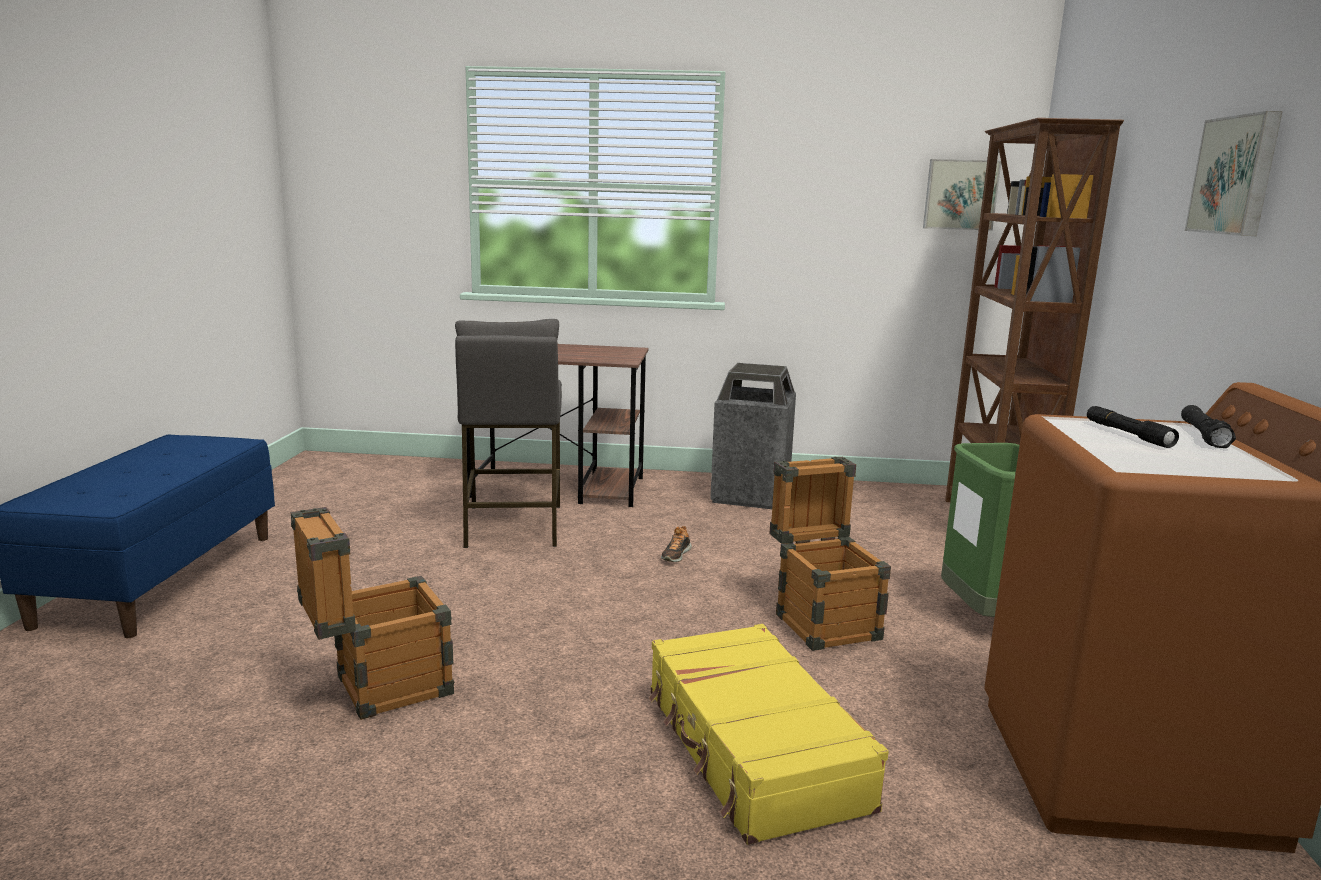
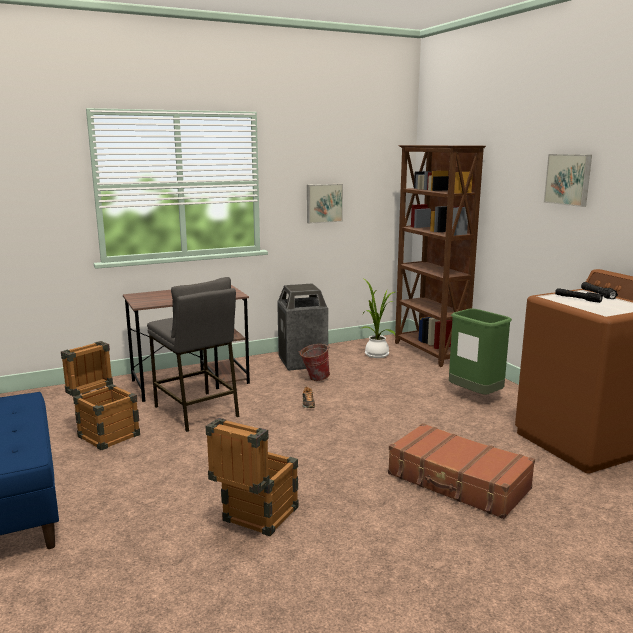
camera: 30 degrees left, 0 degrees up
yellow suitcase [649,624,889,845] -> brown suitcase [388,423,535,519]
crate [770,457,891,651] -> crate moved to [61,341,140,451]
picture [923,159,1001,231] -> picture moved to [307,184,343,224]
none -> bucket [298,344,330,381]
none -> potted plant [362,278,395,358]

